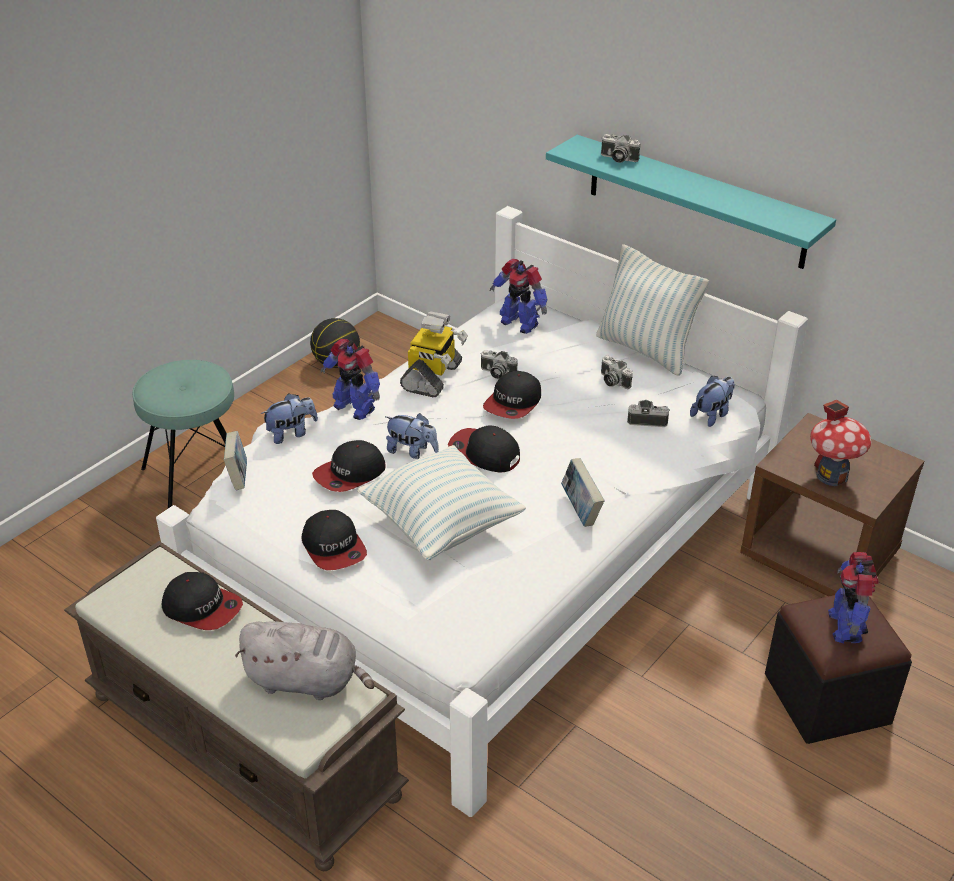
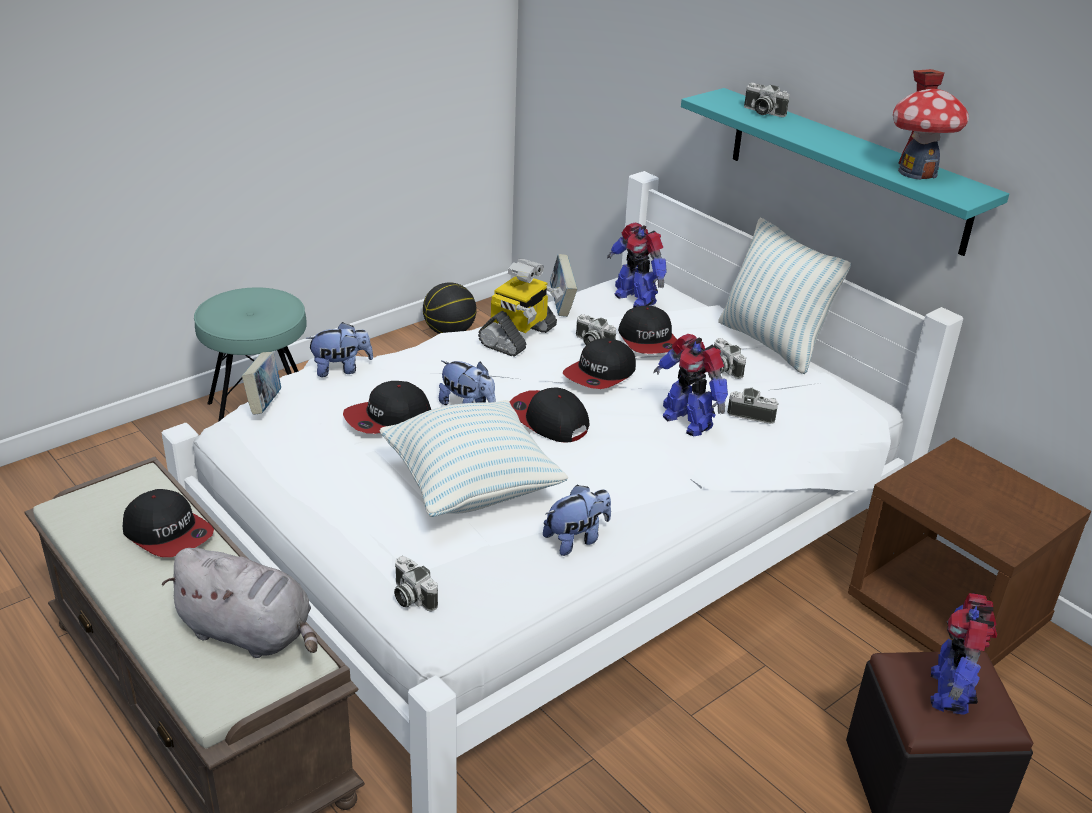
camera: 10 degrees right, 5 degrees down
cap [301,510,367,570] -> cap moved to [618,306,677,354]
toy robot [321,339,380,420] -> toy robot moved to [653,334,728,437]
book [561,458,604,527] -> book moved to [550,254,577,317]
plush toy [690,376,735,427] -> plush toy moved to [543,485,611,556]
toy house [810,400,871,486] -> toy house moved to [893,69,969,180]
none -> camera [394,556,438,612]

